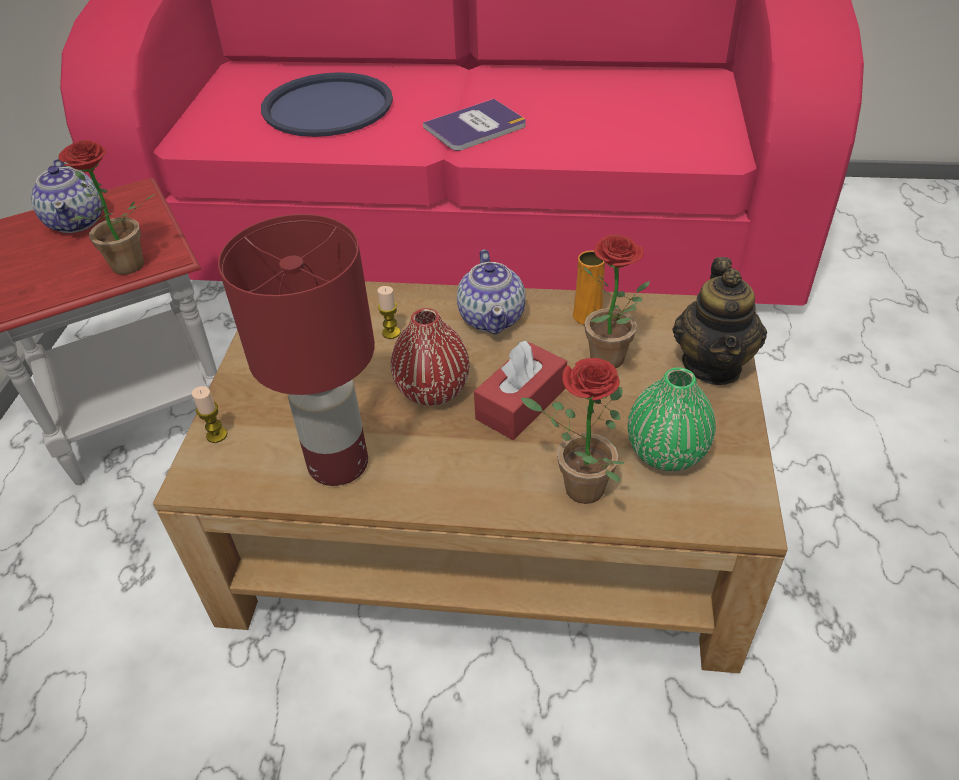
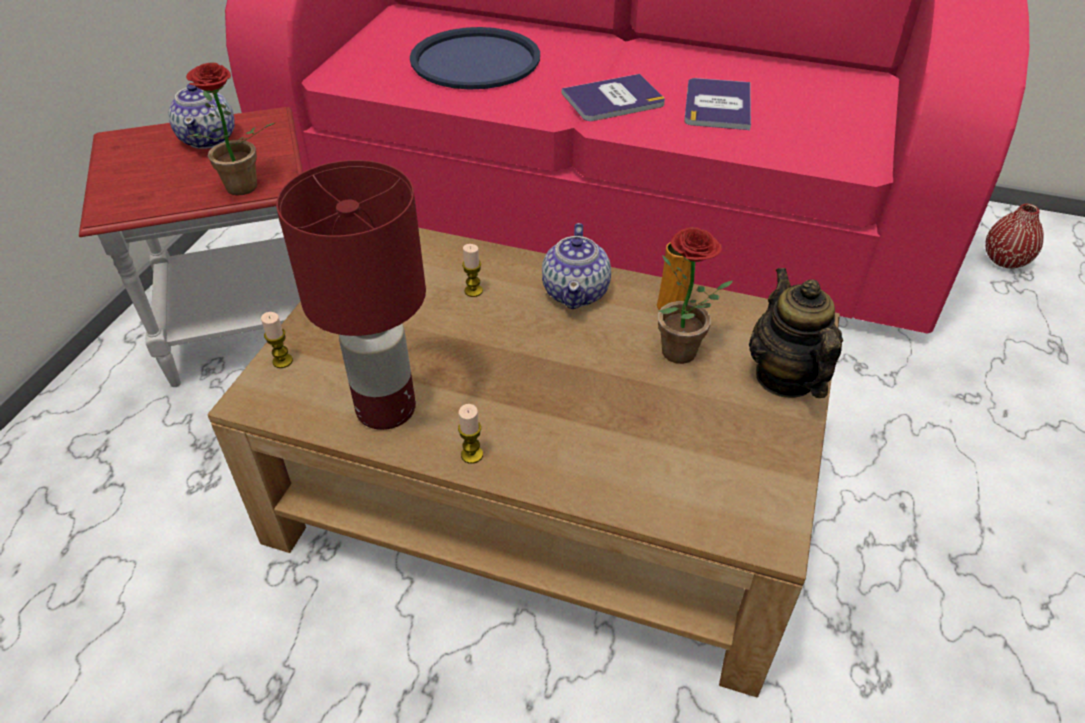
camera: 10 degrees right, 0 degrees up
red vase [391,308,469,405] -> red vase moved to [985,204,1044,268]
red tissue box [474,341,567,440] -> none
potted plant [521,358,625,504] -> none
green vase [628,367,716,471] -> none
teapot [672,257,767,385] -> teapot turned 150 degrees clockwise [749,268,843,398]
none -> candle [458,404,483,464]
none -> book [684,78,751,130]

